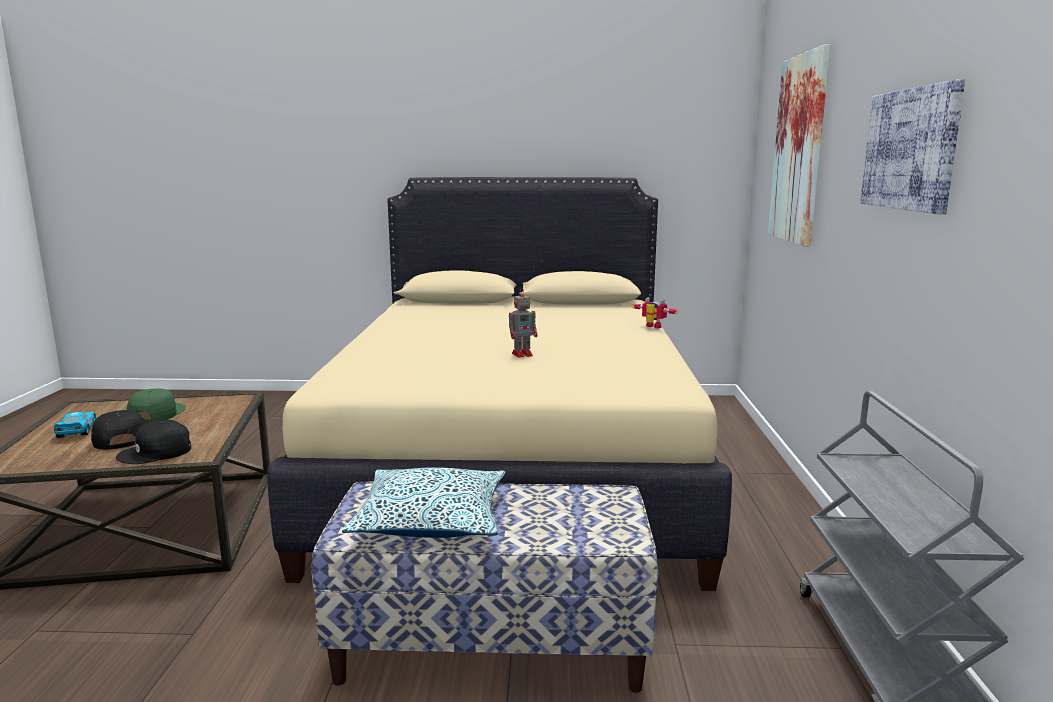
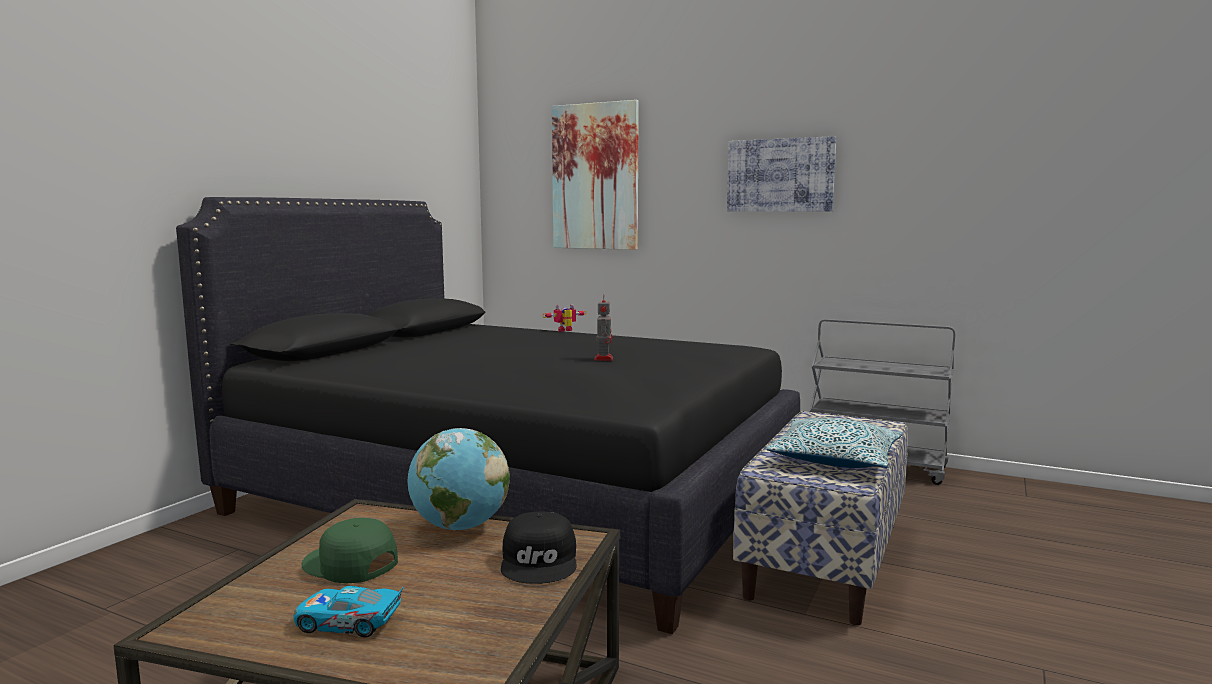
camera: 65 degrees left, 5 degrees down
black cap [91,410,146,450] -> none
beige bed [267,177,732,591] -> black bed [176,197,800,634]
none -> globe [407,428,510,531]

